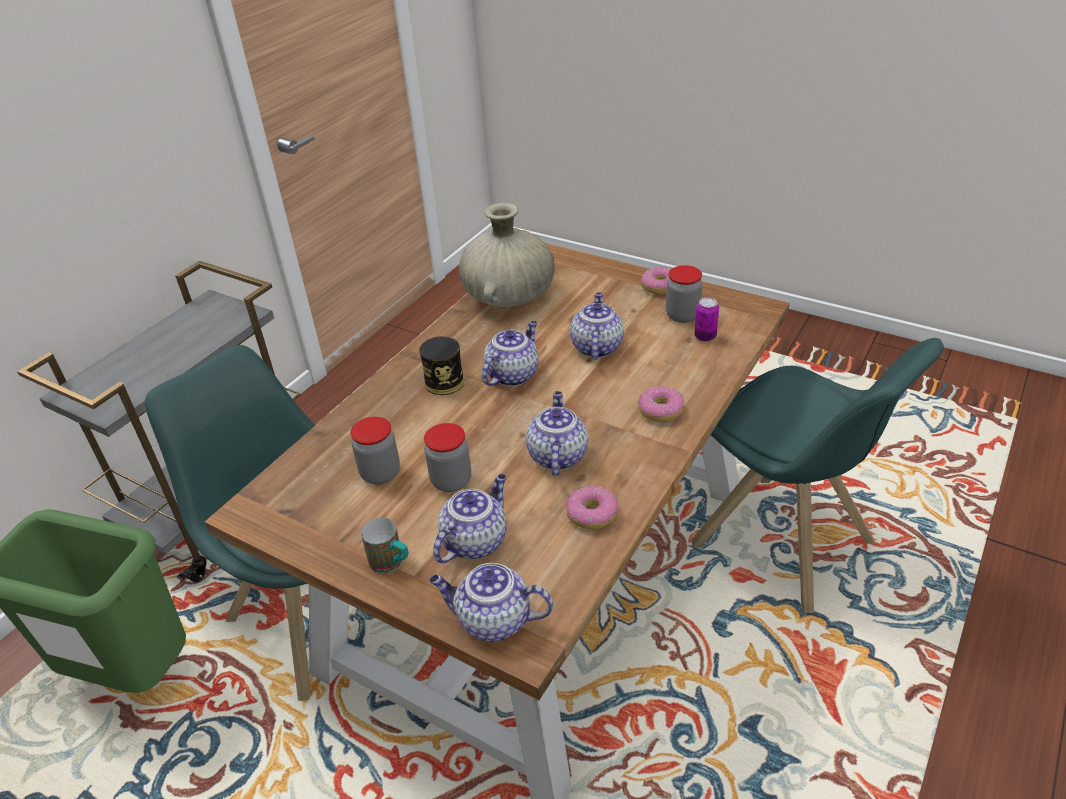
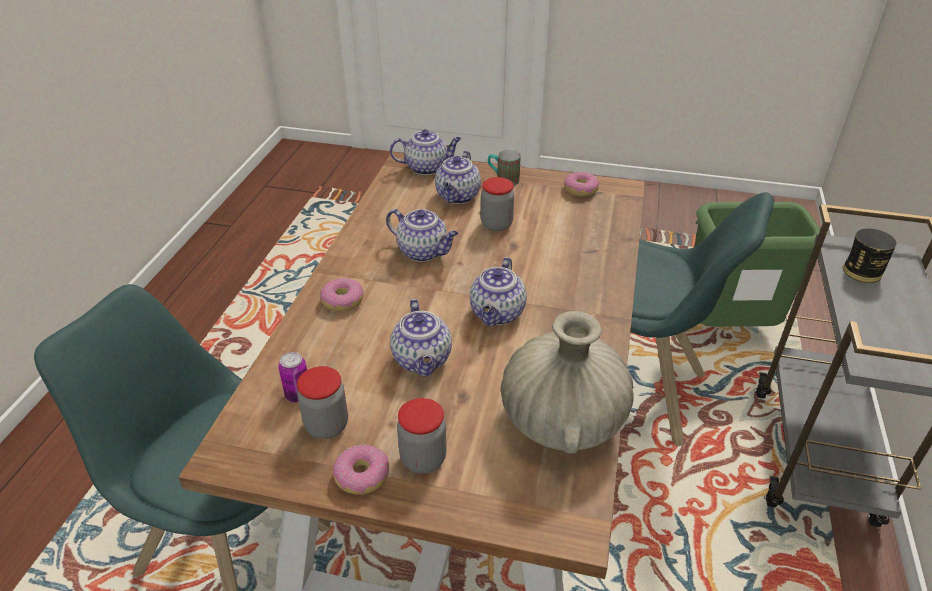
camera: 160 degrees right, 0 degrees up
jar [350,417,400,484] -> jar moved to [397,398,447,474]
can [419,336,464,395] -> can moved to [843,228,897,283]
teapot [526,391,588,476] -> teapot turned 45 degrees counterclockwise [386,209,459,262]
donut [566,486,618,530] -> donut moved to [564,172,599,197]

